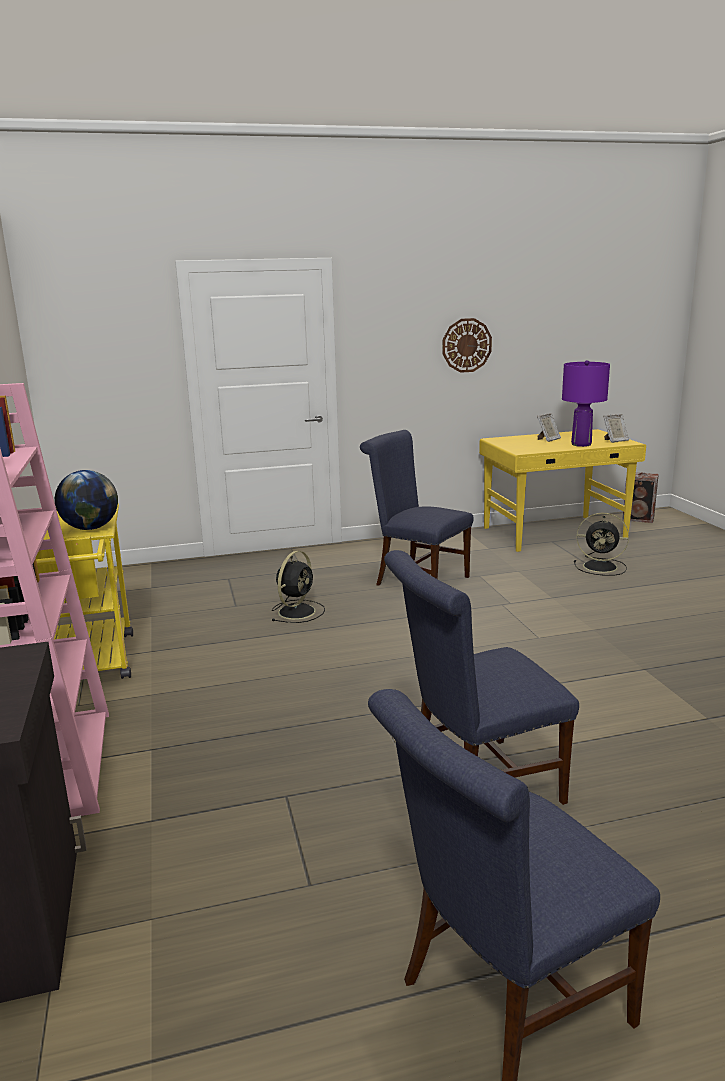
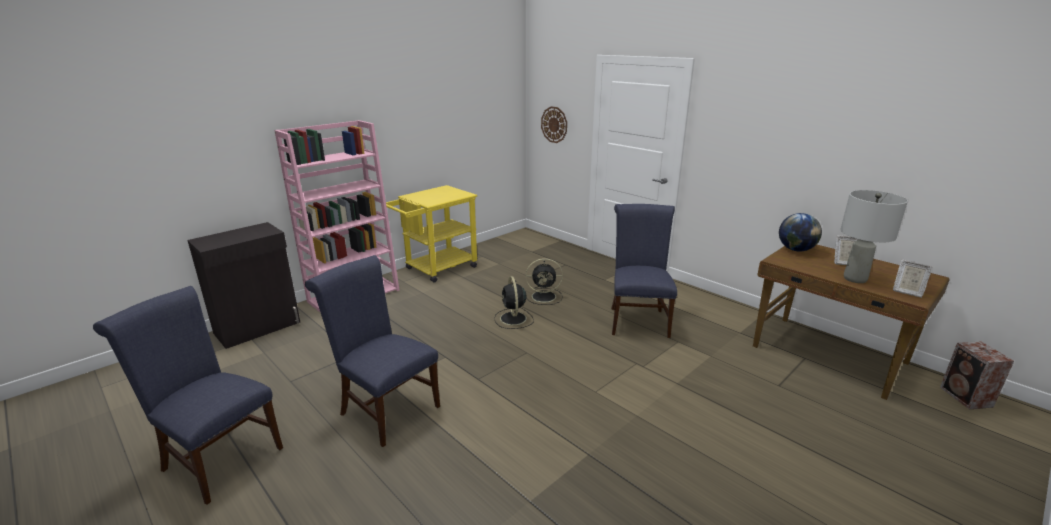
camera: 60 degrees right, 5 degrees up
globe [55,470,118,530] -> globe moved to [779,213,822,252]
wall clock [443,318,492,373] -> wall clock moved to [541,106,567,143]
yellow desk [479,429,646,552] -> brown desk [753,245,950,400]
purple table lamp [562,360,610,447] -> grey table lamp [840,190,908,283]
black fan [574,513,629,576] -> black fan moved to [494,276,534,329]

